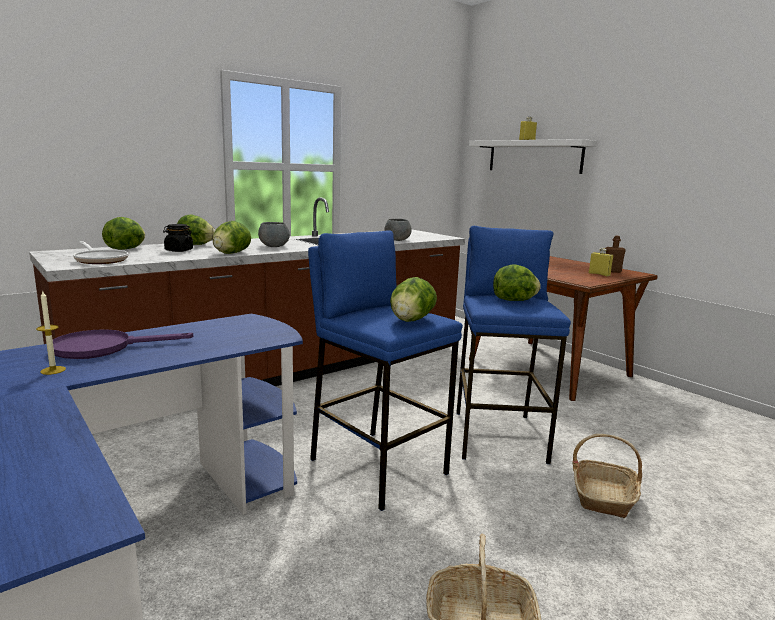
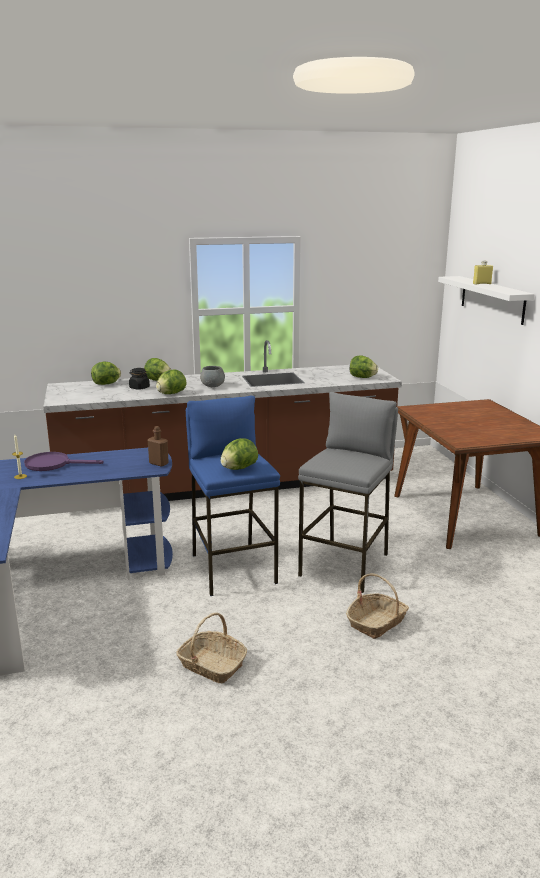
camera: 25 degrees right, 5 degrees up
frying pan [73,241,129,264] -> none
grey bowl [384,219,412,241] -> none
blue stool [456,226,571,464] -> grey stool [298,392,398,593]
lettuce [493,265,541,301] -> lettuce moved to [350,355,378,378]
yellow bottle [589,248,613,277] -> none
brown bottle [605,236,626,273] -> brown bottle moved to [147,426,169,467]

